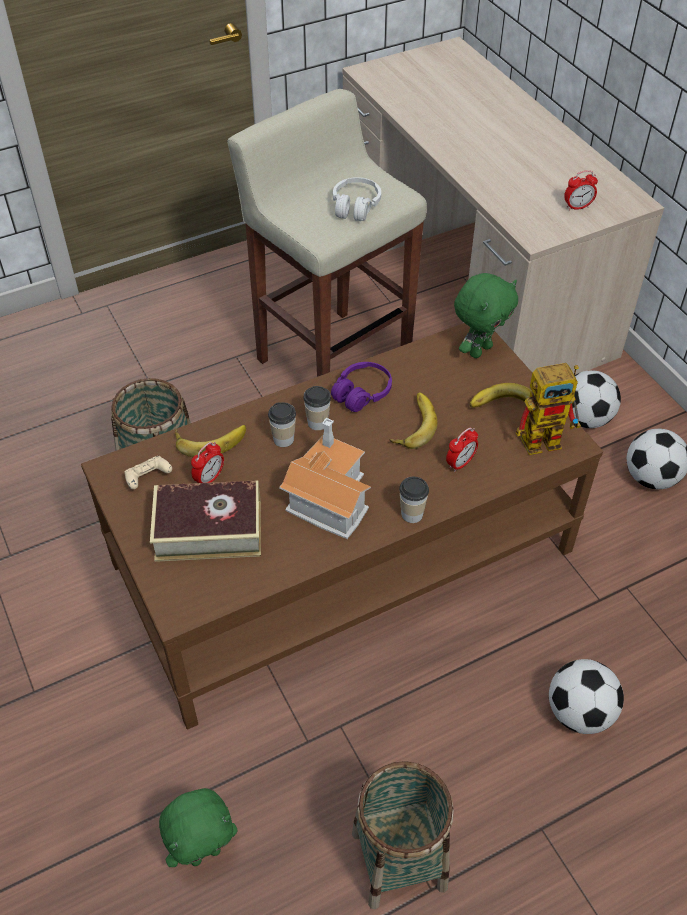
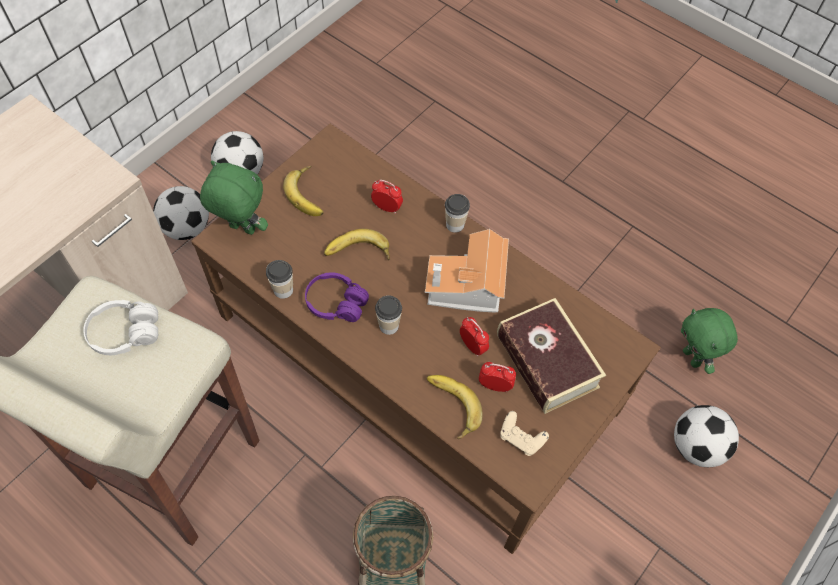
camera: 115 degrees left, 10 degrees up
green plush toy [159,788,238,867] -> green plush toy turned 150 degrees counterclockwise [681,308,738,374]
cup [268,402,296,447] -> cup moved to [266,260,293,299]
basket [352,761,454,909] -> none
toy robot [516,363,581,455] -> none
football [549,659,624,734] -> football moved to [674,405,739,467]
alarm clock [564,170,598,211] -> alarm clock moved to [460,317,489,357]

